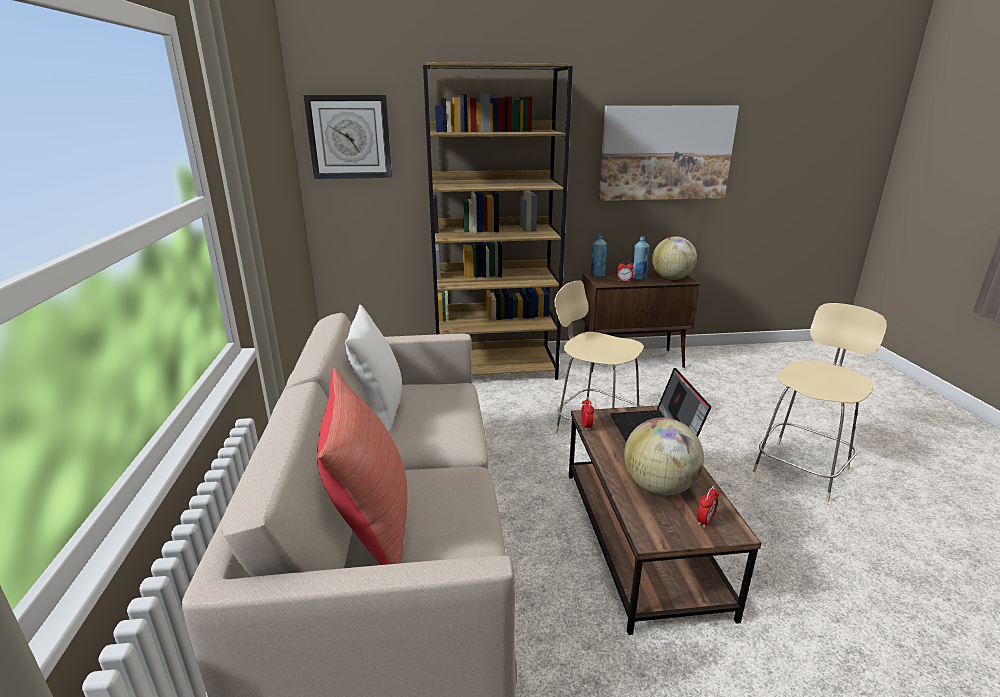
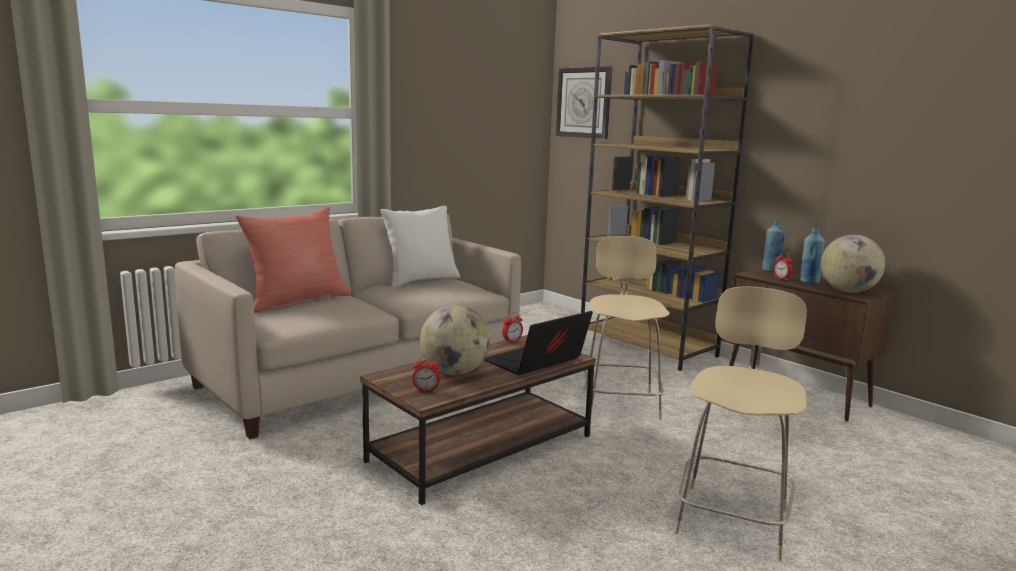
camera: 55 degrees right, 10 degrees down
picture [599,106,739,201] -> none
beige chair [753,303,887,502] -> beige chair turned 75 degrees counterclockwise [675,286,807,561]

